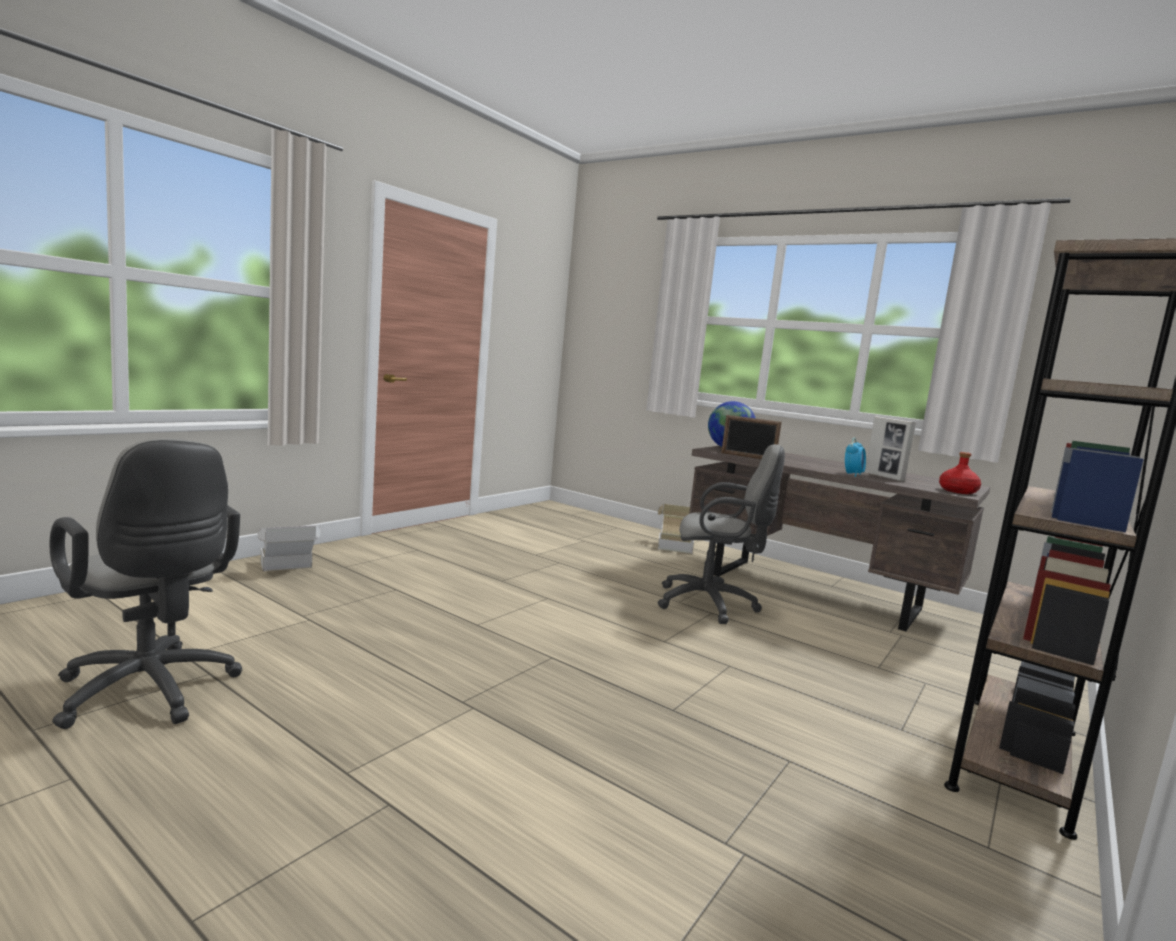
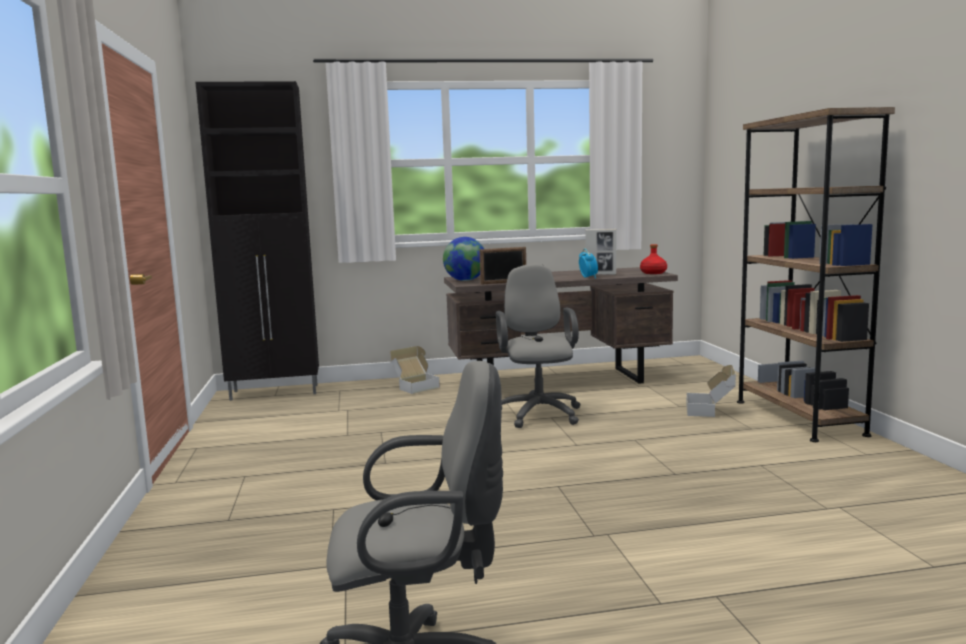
camera: 45 degrees left, 0 degrees up
cardboard box [257,525,321,571] -> cardboard box moved to [686,365,736,417]
grey office chair [658,444,785,624] -> grey office chair turned 60 degrees counterclockwise [496,264,581,428]
none -> black cabinet [195,81,319,401]

